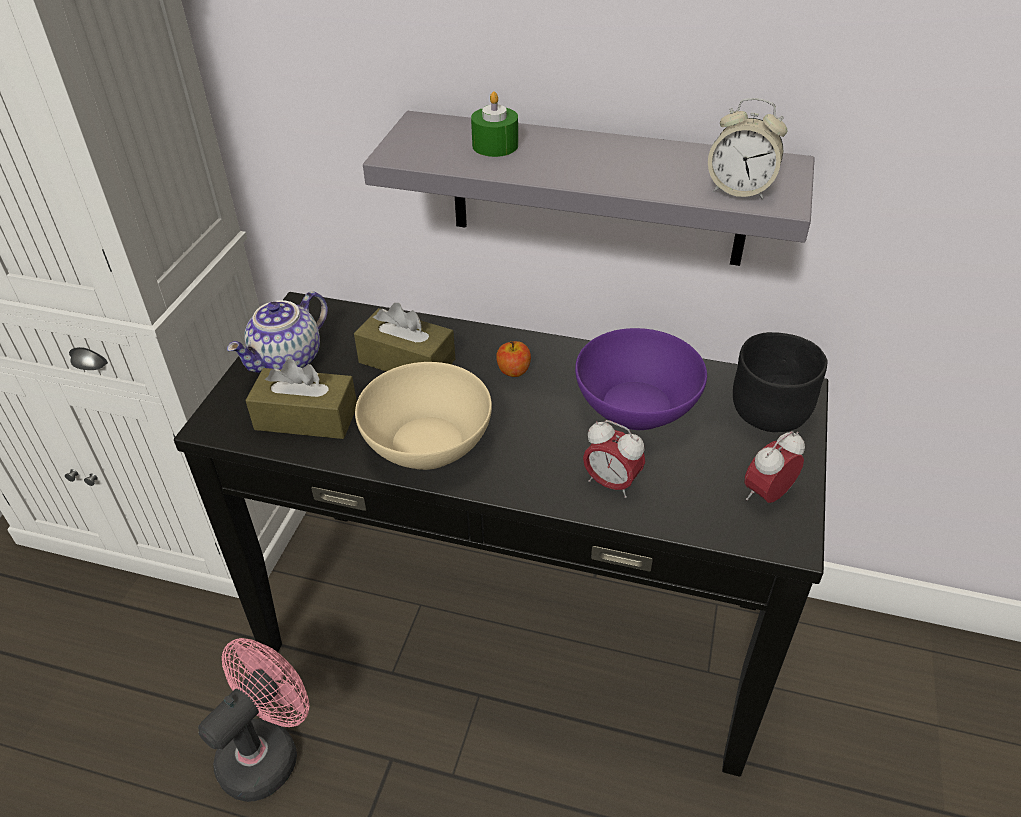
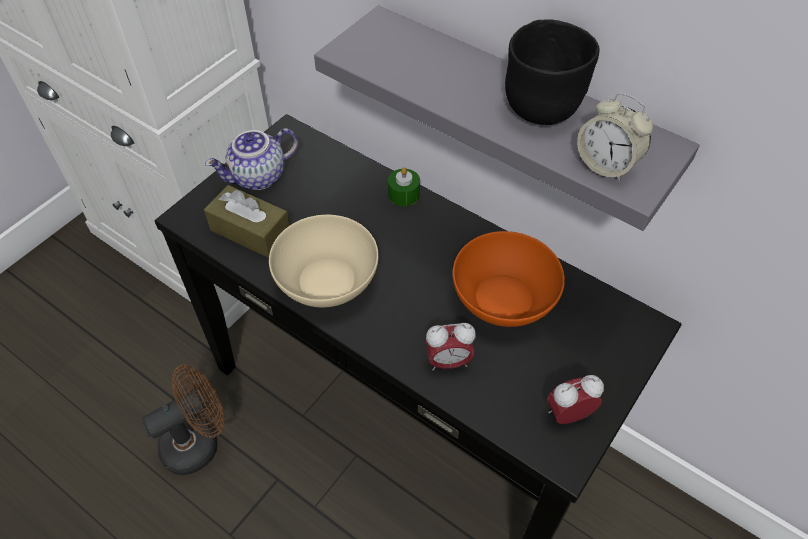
camera: 20 degrees right, 10 degrees up
pink fan [198,638,309,802] -> brown fan [142,365,224,475]
brown tissue box [354,303,455,371] -> none
green candle [471,92,518,157] -> green candle moved to [388,167,420,206]
apple [496,341,531,377] -> none
purple bowl [575,328,707,430] -> orange bowl [452,231,565,327]
alarm clock [583,420,645,498] -> alarm clock turned 60 degrees counterclockwise [425,323,476,371]
black bowl [733,332,828,432] -> black bowl moved to [505,19,599,125]

